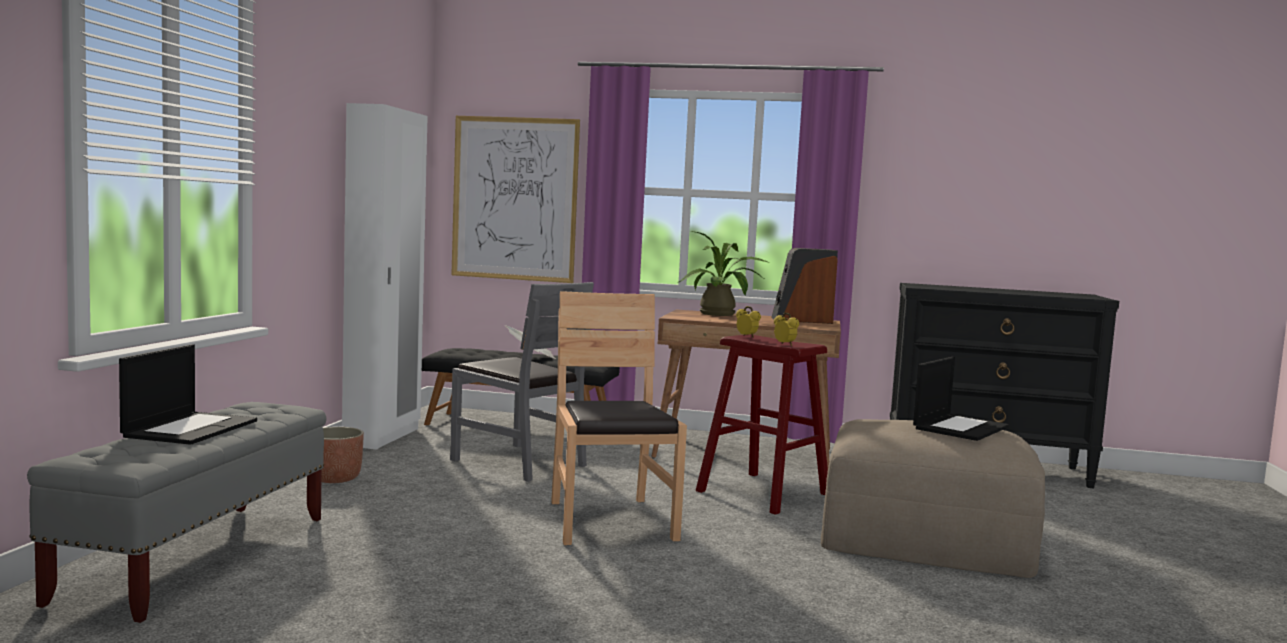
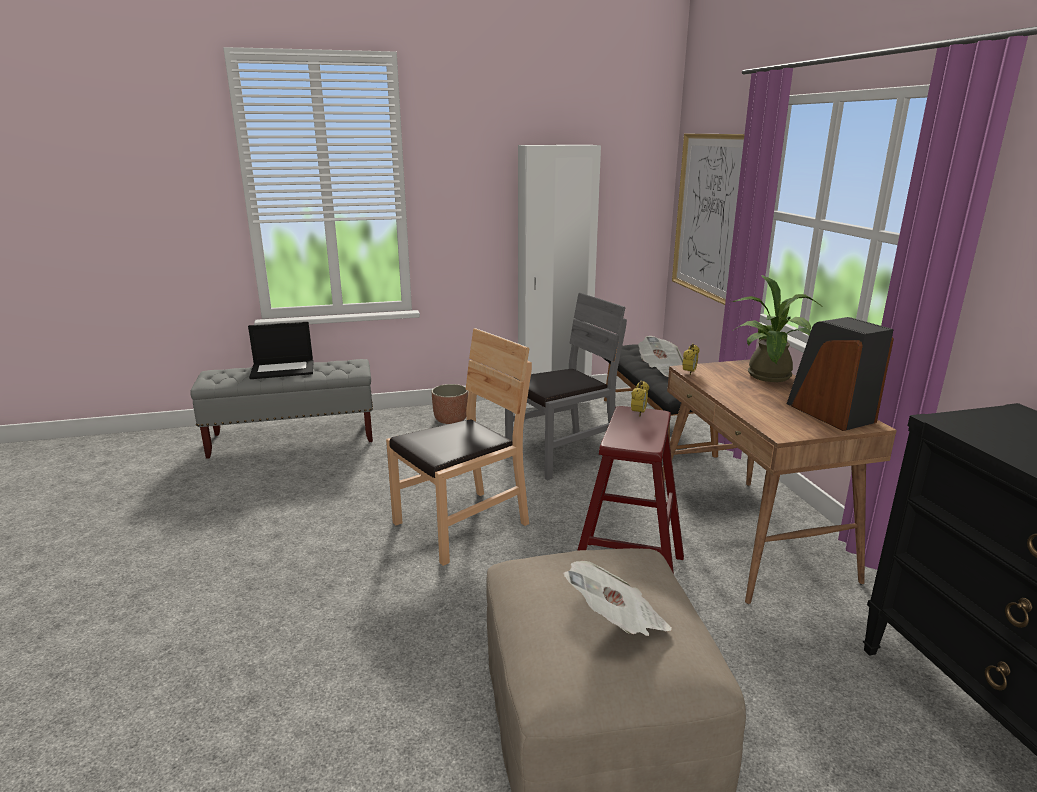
camera: 65 degrees right, 15 degrees up
grey chair [450,282,594,482] -> grey chair turned 135 degrees counterclockwise [505,293,627,480]
alarm clock [774,312,800,346] -> alarm clock moved to [683,343,700,375]
laptop [913,357,1009,441] -> newspaper [563,561,672,636]

